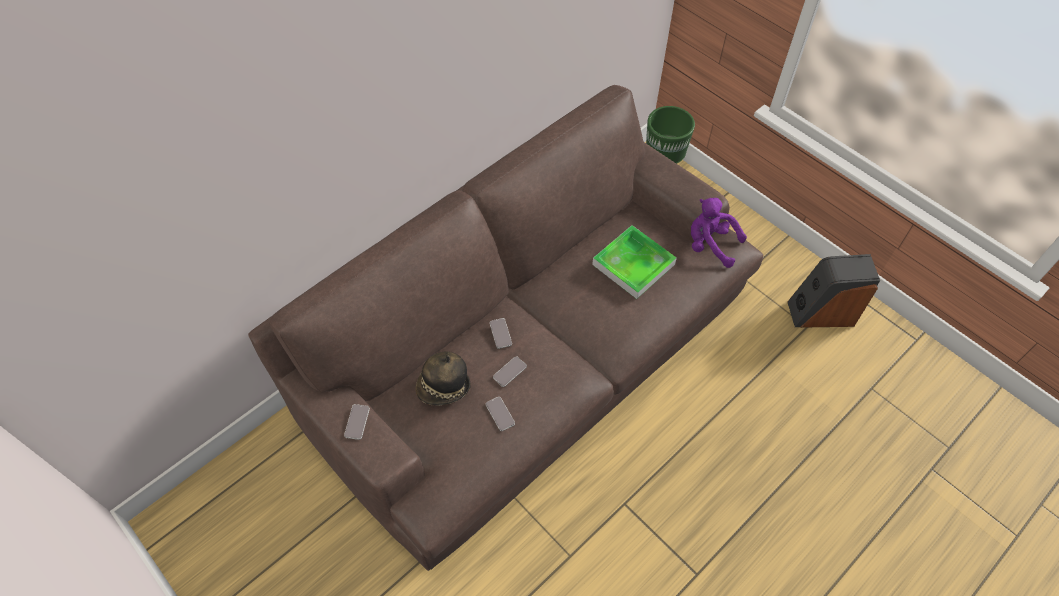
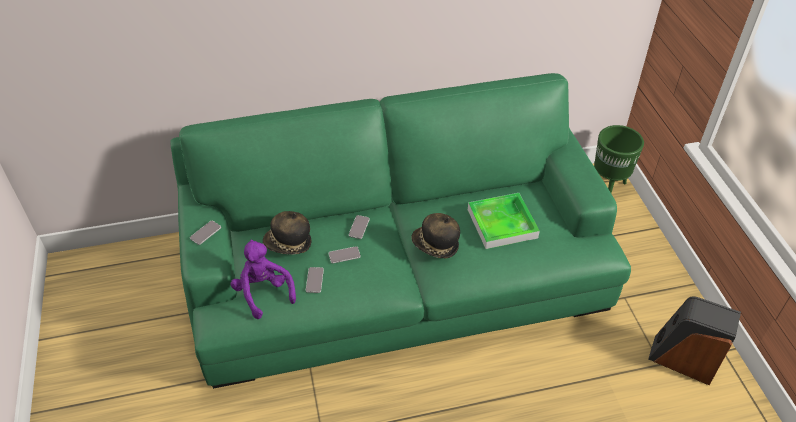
camera: 30 degrees right, 10 degrees down
brown sofa [248,85,763,571] -> green sofa [170,73,631,389]
purple plush toy [691,198,747,268] -> purple plush toy moved to [230,240,296,319]
none -> hat [411,213,460,258]

